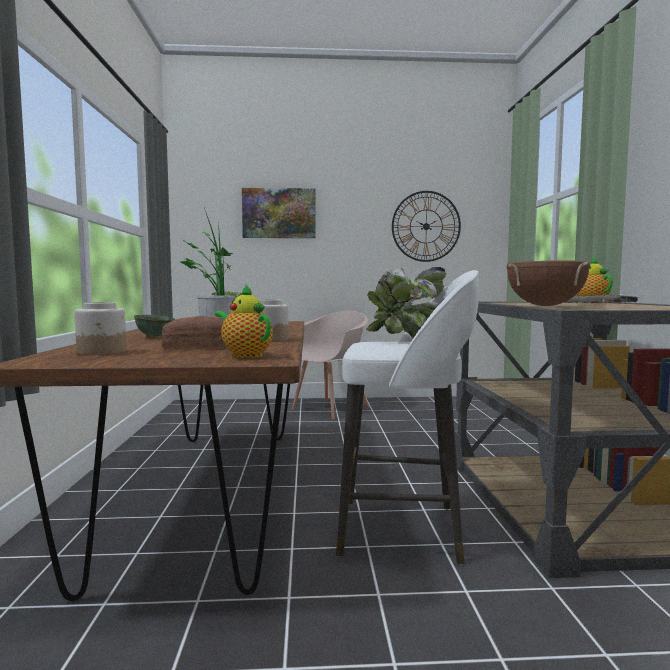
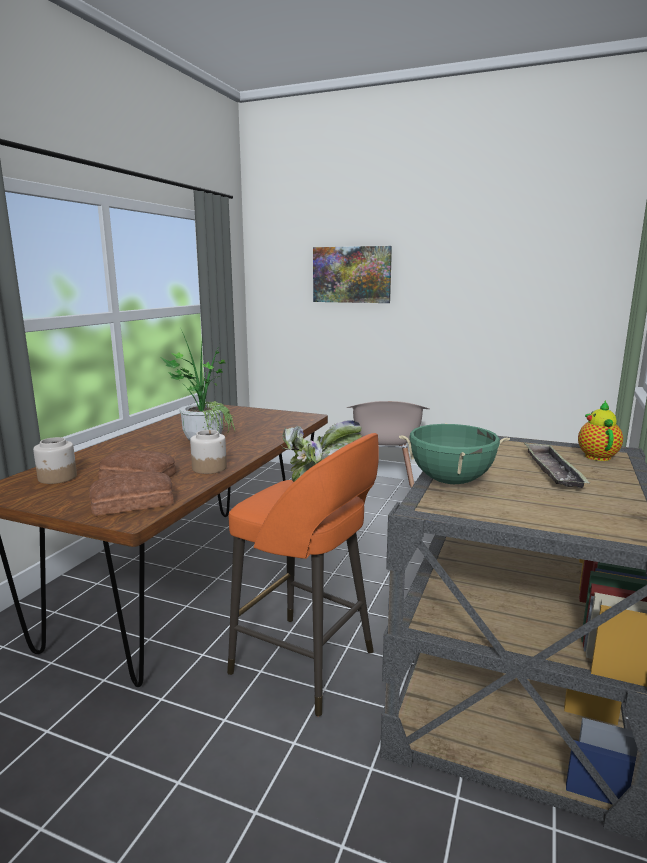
camera: 25 degrees right, 10 degrees up
green bowl [134,315,175,339] -> none
teapot [215,285,273,358] -> bread [89,472,173,516]
beige chair [292,311,369,420] -> beige chair turned 120 degrees clockwise [346,401,429,488]
white stool [336,270,479,565] -> orange stool [227,433,379,717]
wall clock [392,191,461,262] -> none
brown cooking pot [506,260,590,306] -> green cooking pot [399,423,510,484]

